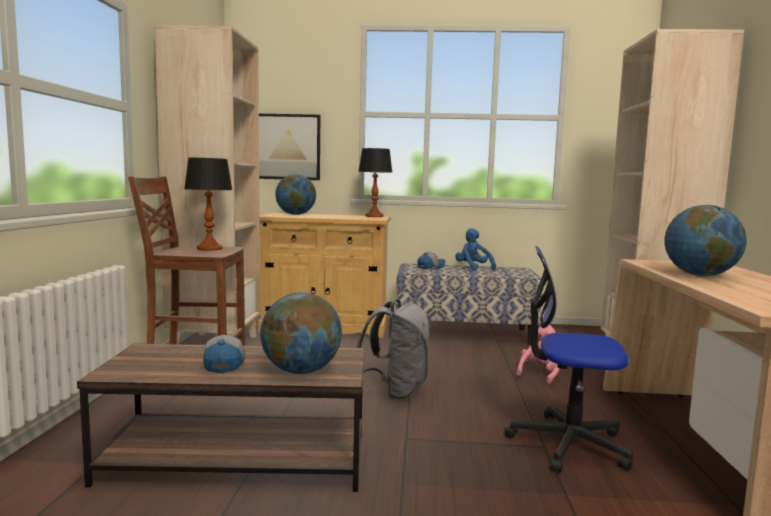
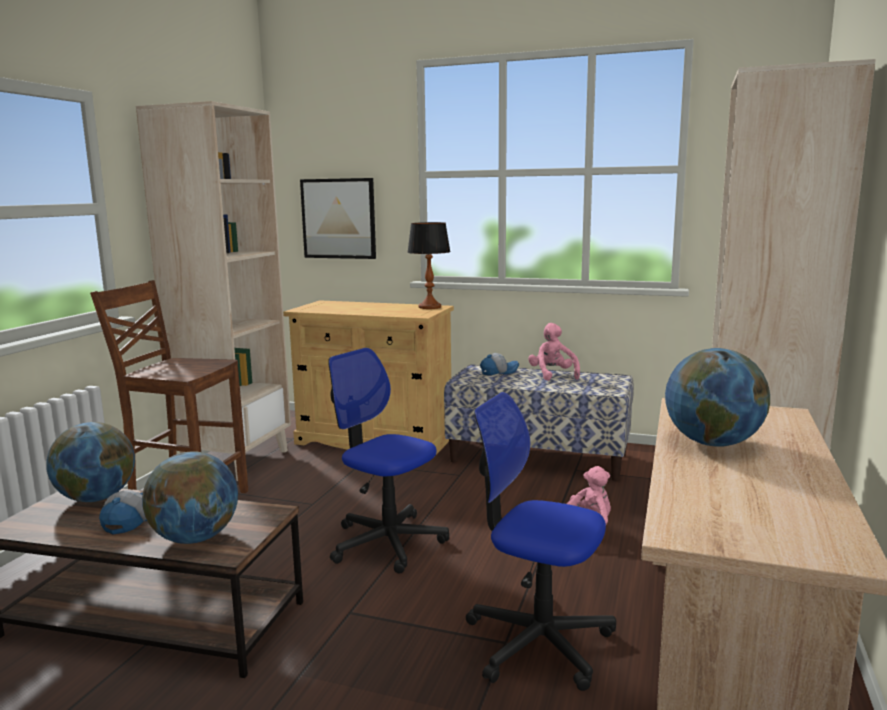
camera: 15 degrees right, 5 degrees up
table lamp [184,158,233,250] -> none
globe [275,174,316,215] -> globe moved to [46,422,135,502]
grey backpack [357,300,431,400] -> office chair [328,348,449,574]
blue plush toy [455,228,496,271] -> pink plush toy [528,323,580,381]

